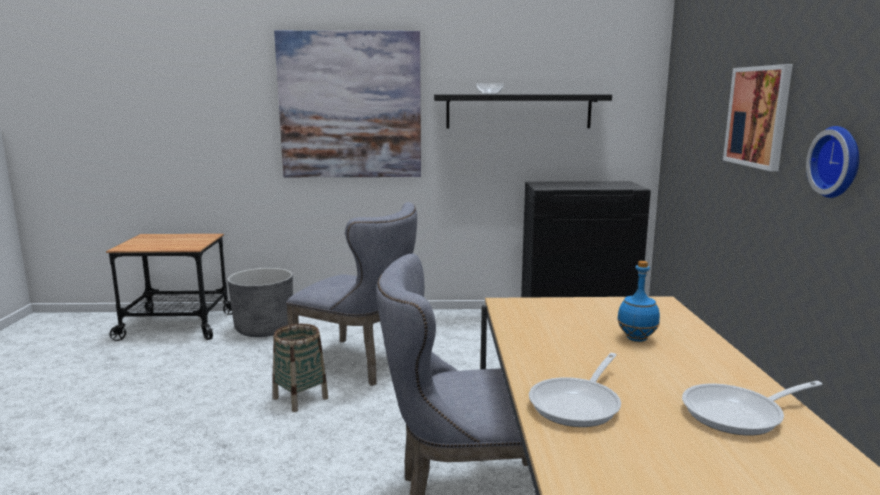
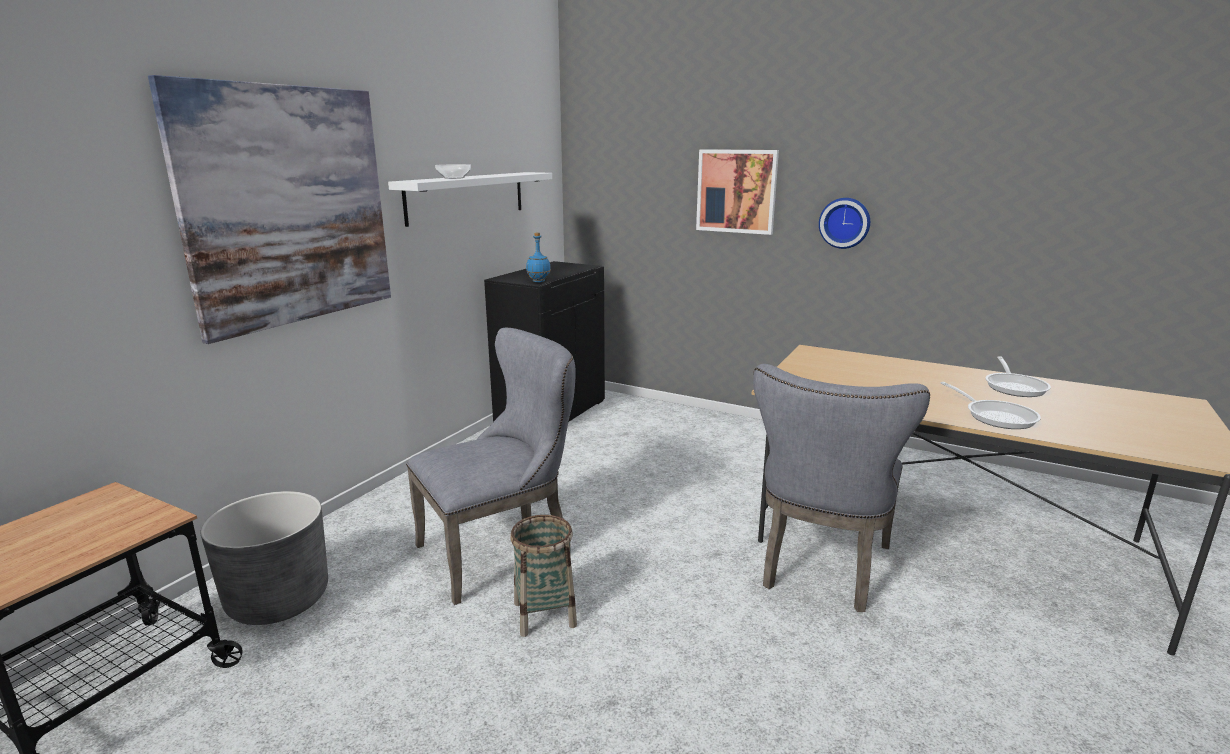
camera: 60 degrees left, 5 degrees up
black shelf [434,94,612,128] -> white shelf [388,172,552,227]
blue bottle [617,261,660,342] -> blue bottle moved to [526,232,551,283]

